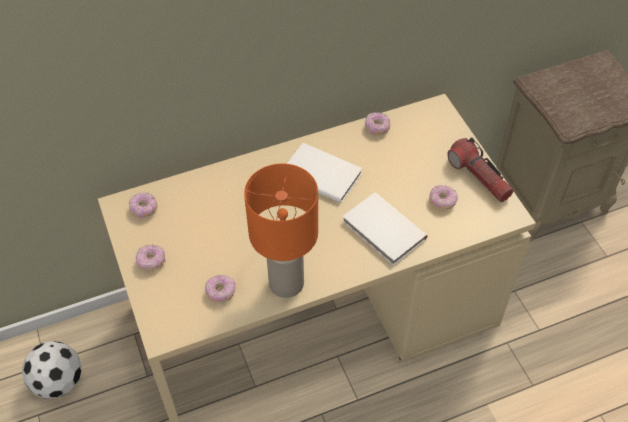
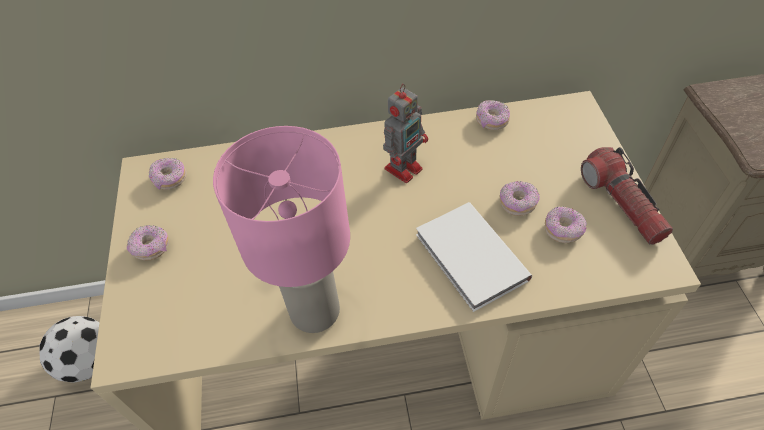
camera: 15 degrees right, 0 degrees up
donut [205,275,236,303] -> donut moved to [499,181,540,216]
orange table lamp [244,163,318,298] -> pink table lamp [213,126,350,333]
white book [287,143,363,203] -> toy robot [383,84,428,183]

